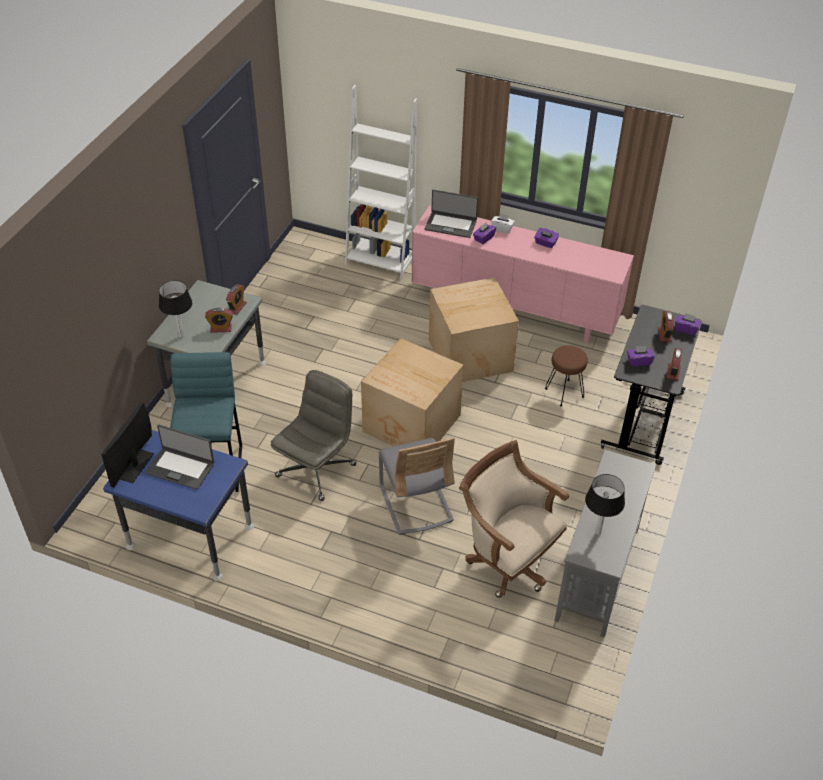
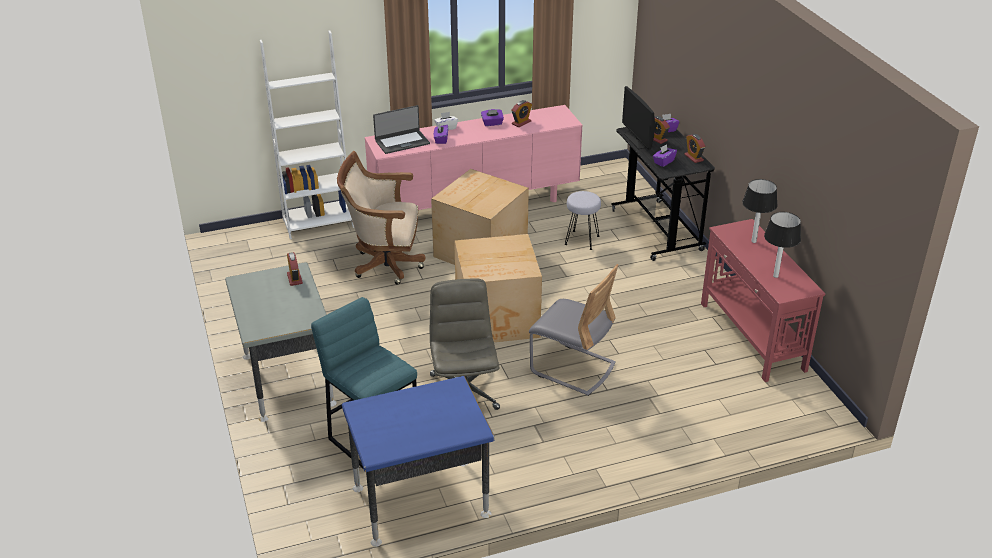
camera: 40 degrees left, 10 degrees down
monitor [101,402,154,488] -> monitor moved to [622,86,655,150]
laptop [145,424,214,490] -> none
table lamp [159,280,193,338] -> table lamp moved to [742,179,777,243]
alarm clock [205,308,233,333] -> alarm clock moved to [511,100,532,127]
office chair [459,440,569,598] -> office chair moved to [337,151,426,285]
brown stool [545,345,588,407] -> grey stool [565,191,601,250]
grey console table [554,450,656,638] -> red console table [701,219,826,382]

